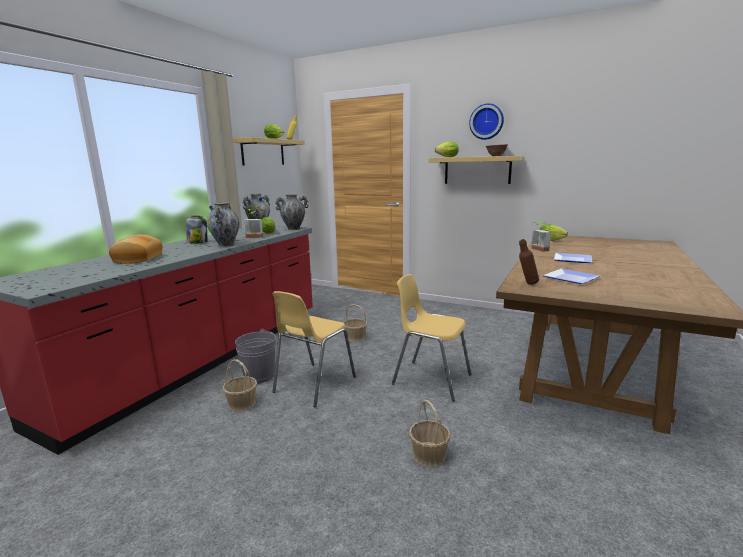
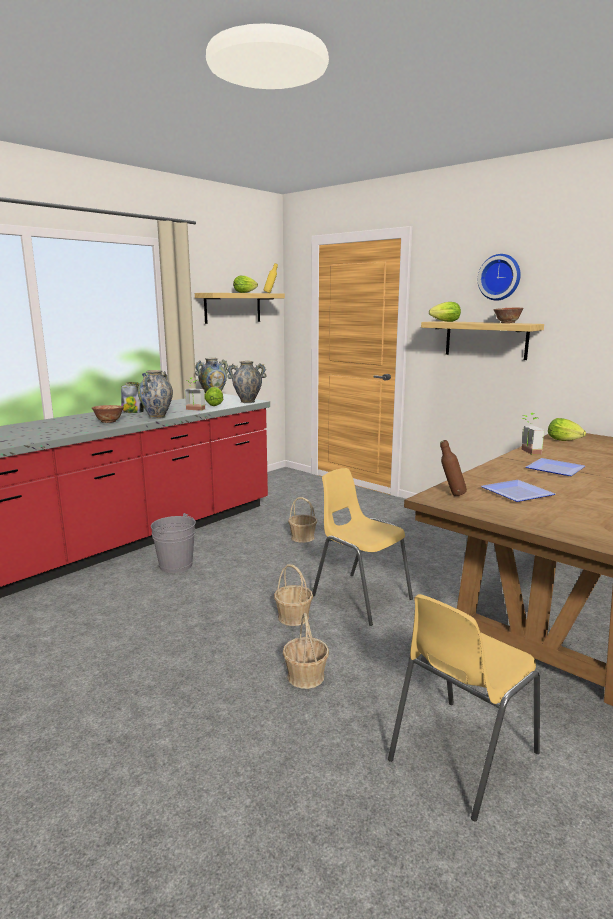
camera: 15 degrees right, 0 degrees up
bread [109,235,162,264] -> none
basket [223,359,257,412] -> basket moved to [274,564,313,626]
yellow chair [272,291,356,407] -> yellow chair moved to [388,594,540,822]
none -> bowl [92,405,124,423]

